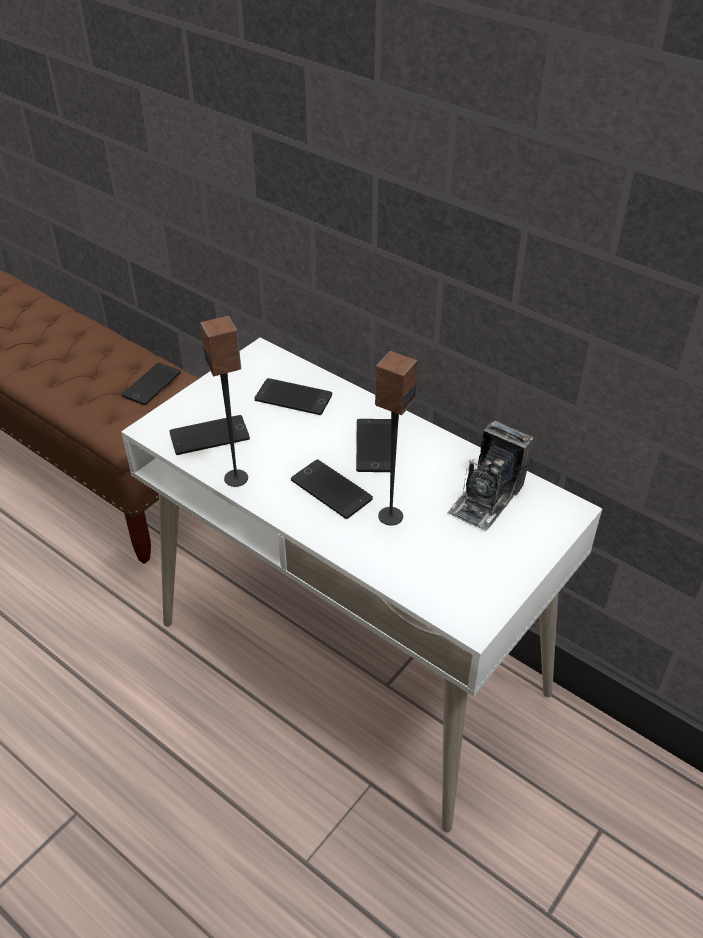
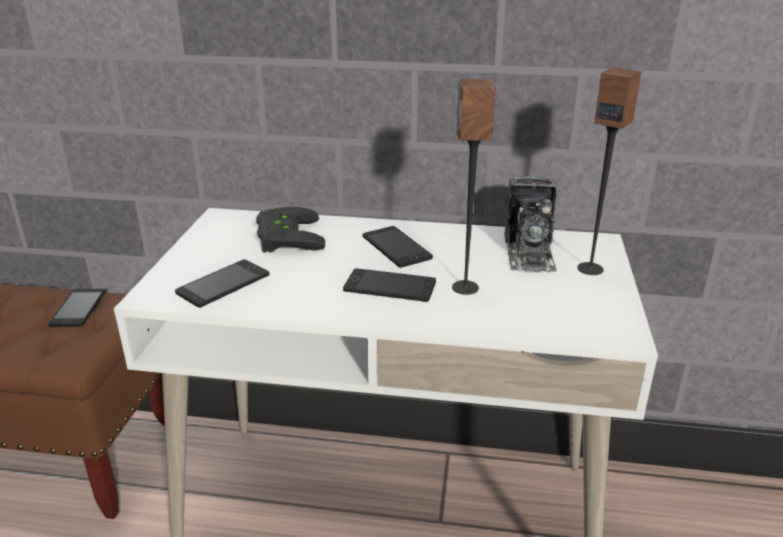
camera: 30 degrees left, 15 degrees down
speaker [200,316,248,487] -> speaker moved to [577,67,642,275]
phone [255,378,332,415] -> black game controller [256,207,325,253]

